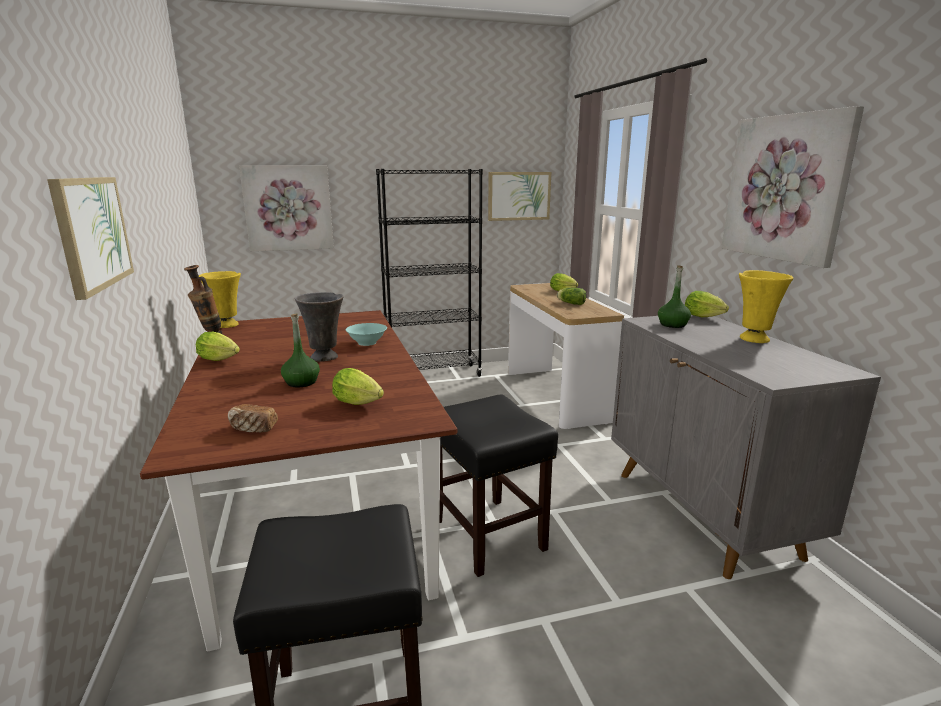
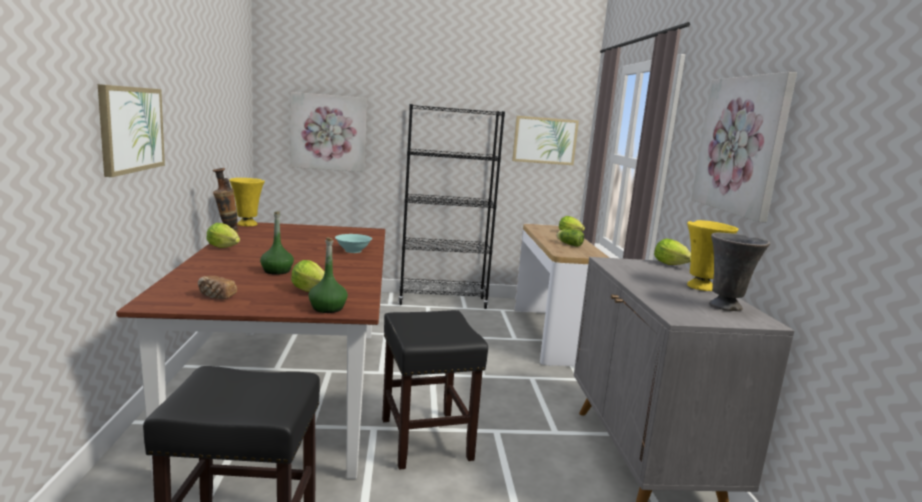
camera: 10 degrees right, 5 degrees down
grey vase [295,292,344,362] -> grey vase moved to [709,233,770,311]
green bottle [658,265,691,328] -> green bottle moved to [308,237,348,313]

